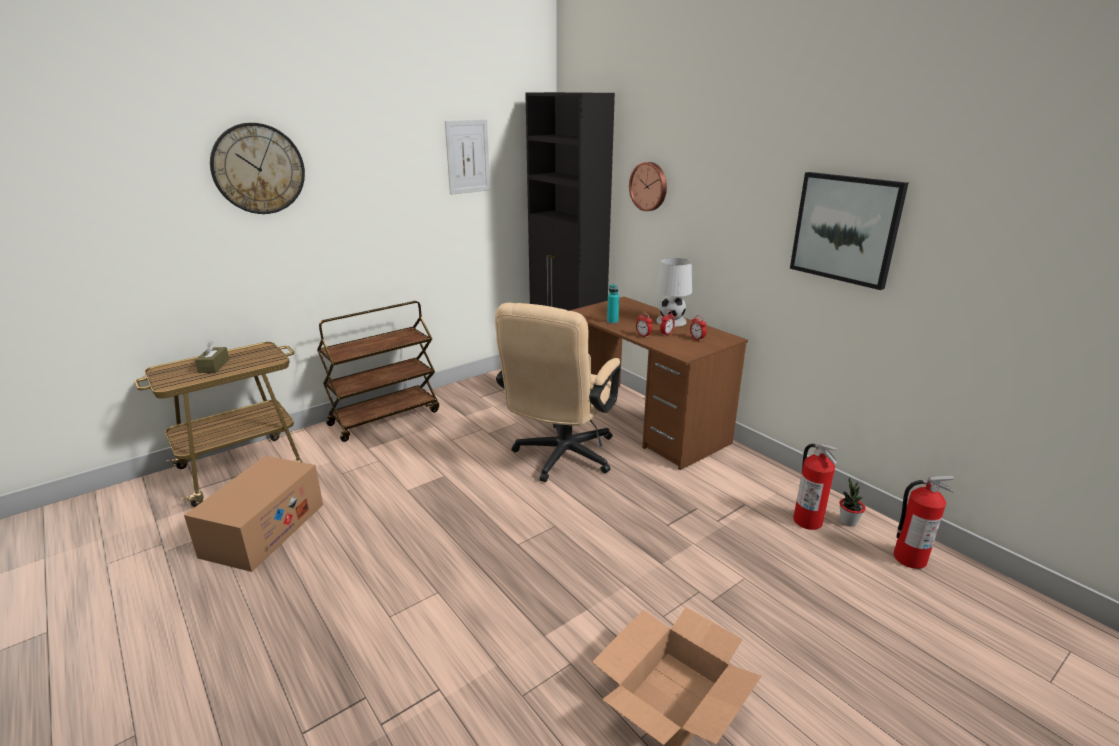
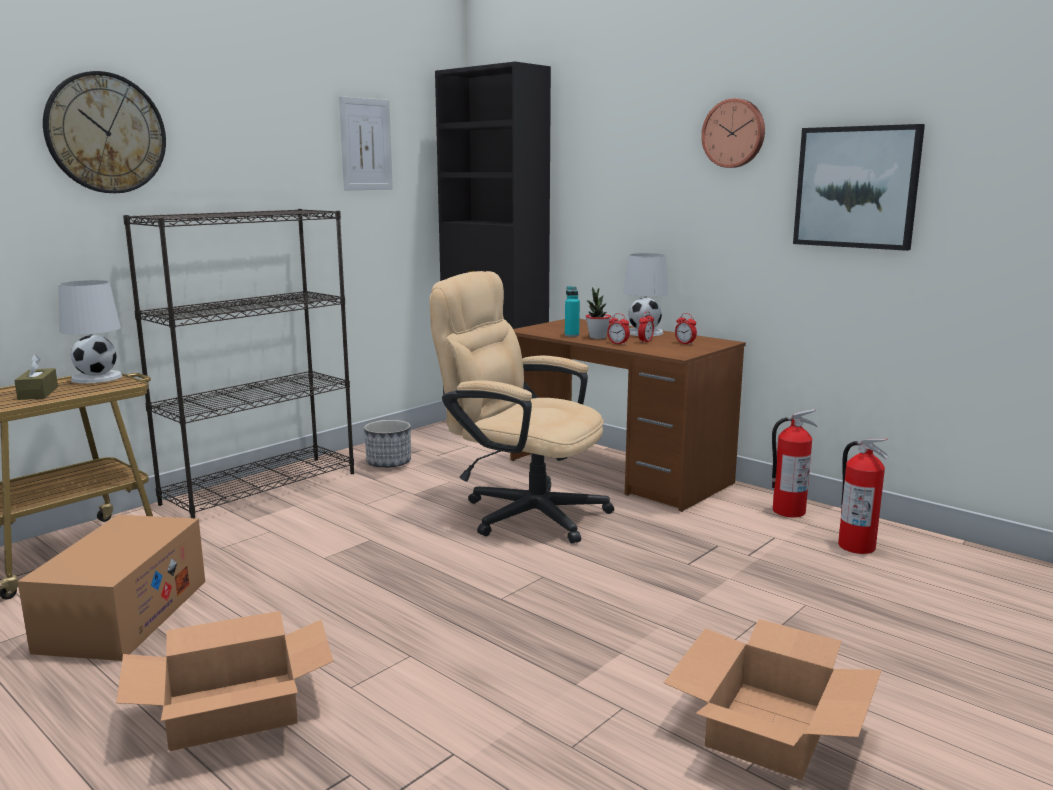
camera: 10 degrees left, 10 degrees down
brown cart [317,301,439,442] -> black bookcase [123,209,354,518]
beige office chair [495,303,621,482] -> beige office chair turned 105 degrees clockwise [429,271,614,544]
wall clock [629,162,667,211] -> wall clock moved to [701,98,765,168]
potted plant [839,477,866,527] -> potted plant moved to [585,287,611,339]
fire extinguisher [893,476,955,569] -> fire extinguisher moved to [772,409,817,517]
none -> white table lamp [58,280,122,383]
none -> cardboard box [116,611,334,751]
none -> planter [364,420,411,468]

